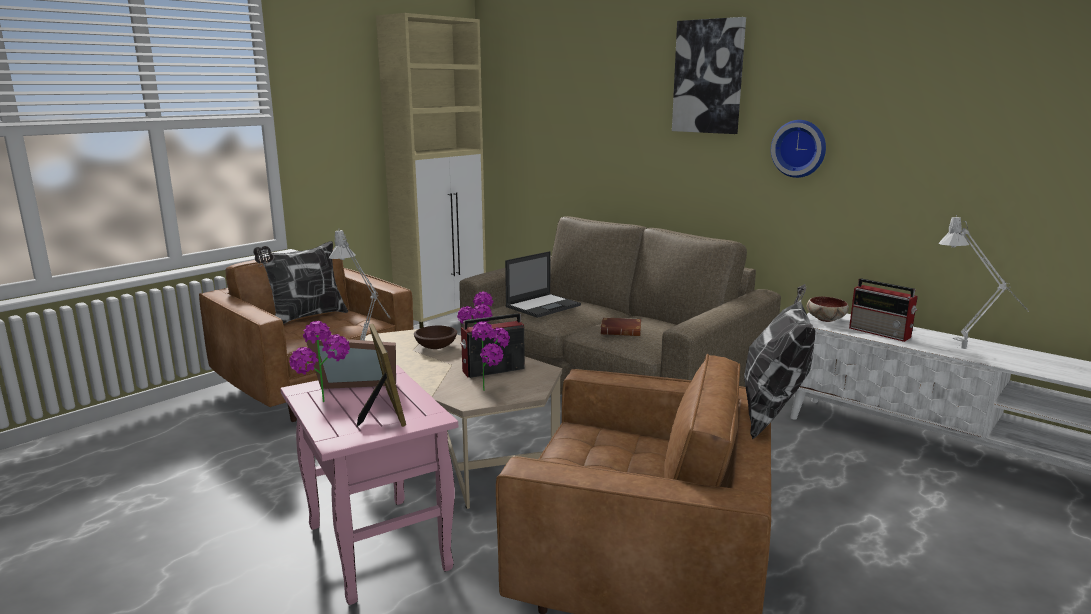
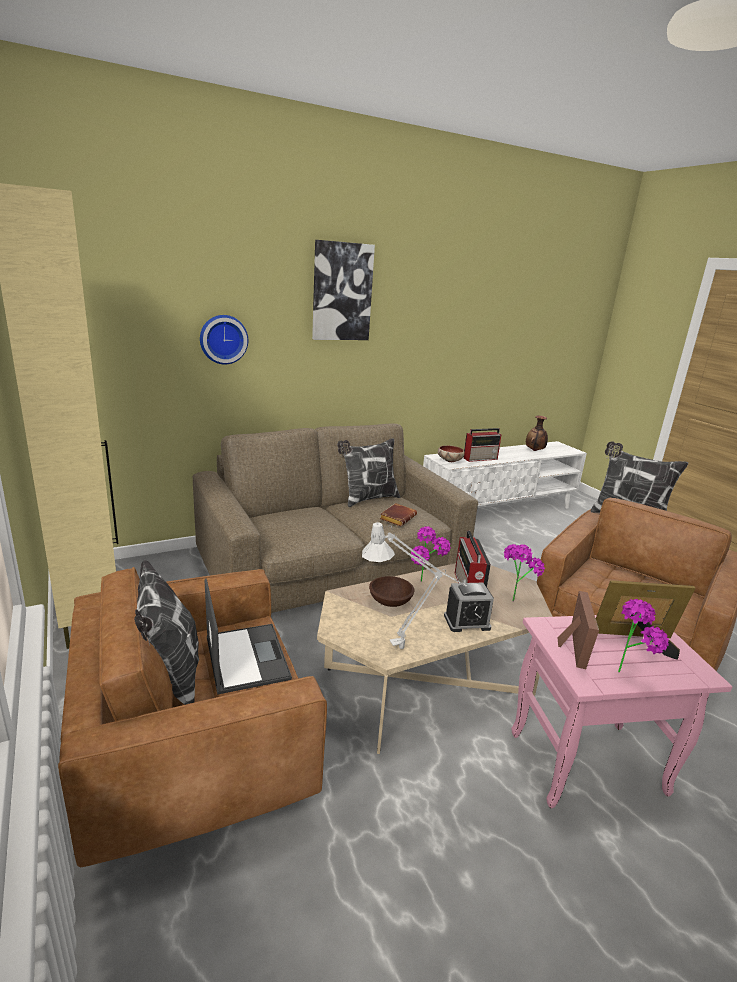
camera: 70 degrees left, 5 degrees up
laptop [505,251,581,318] -> laptop moved to [205,578,292,695]
wall clock [771,120,826,178] -> wall clock moved to [200,315,248,365]
grey table lamp [938,215,1029,349] -> none
none -> pillow [337,438,400,507]
none -> alarm clock [444,583,494,632]
none -> vase [526,416,548,451]

